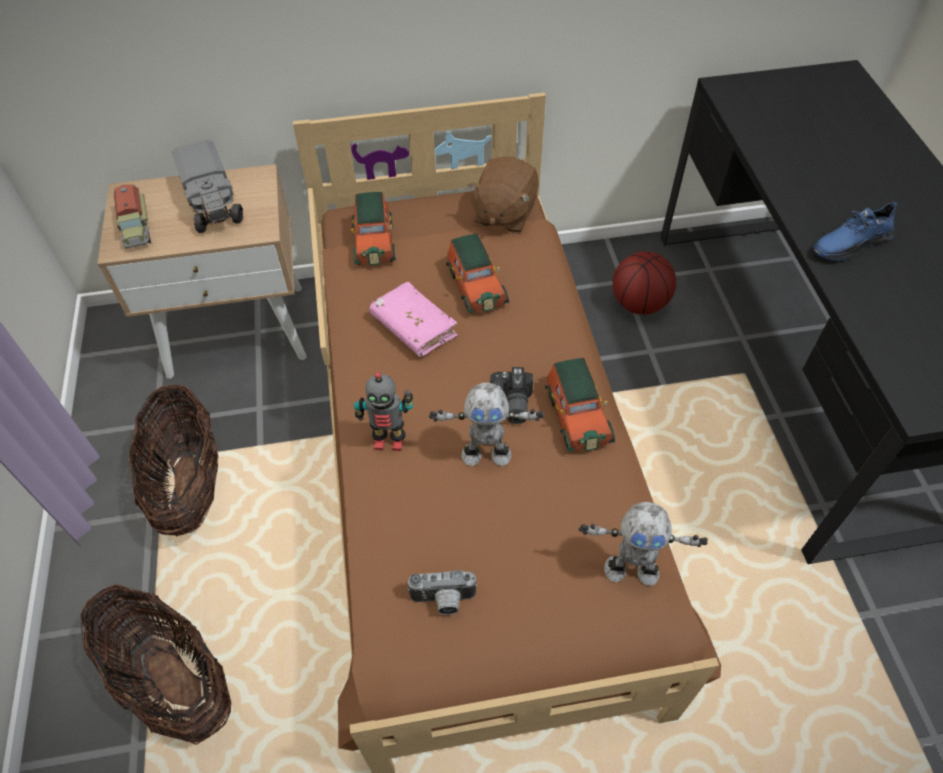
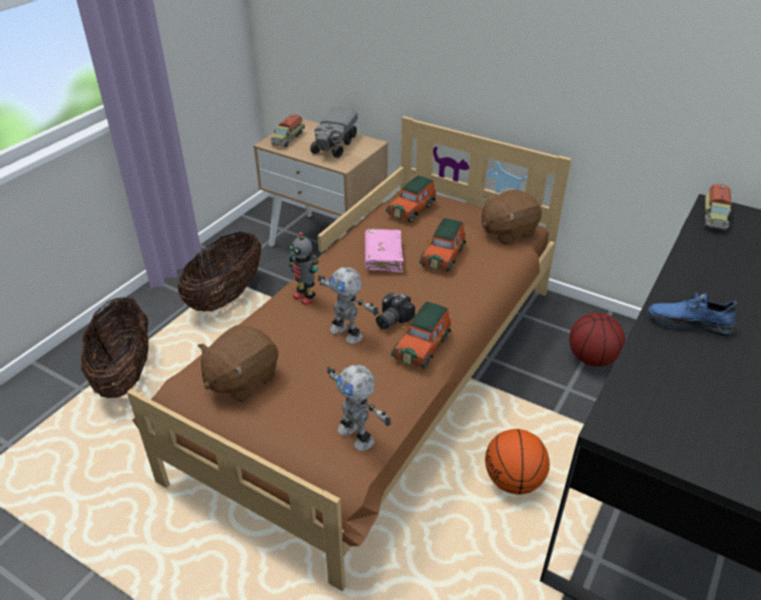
camera: 40 degrees right, 15 degrees down
camera [407,570,477,615] -> brown plush toy [198,325,278,403]
none -> basketball [485,429,550,495]
none -> toy truck [704,184,731,231]

